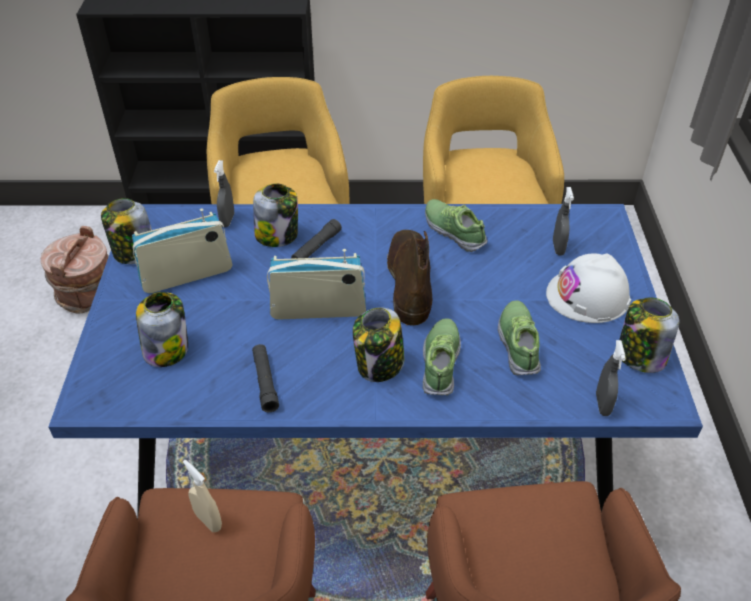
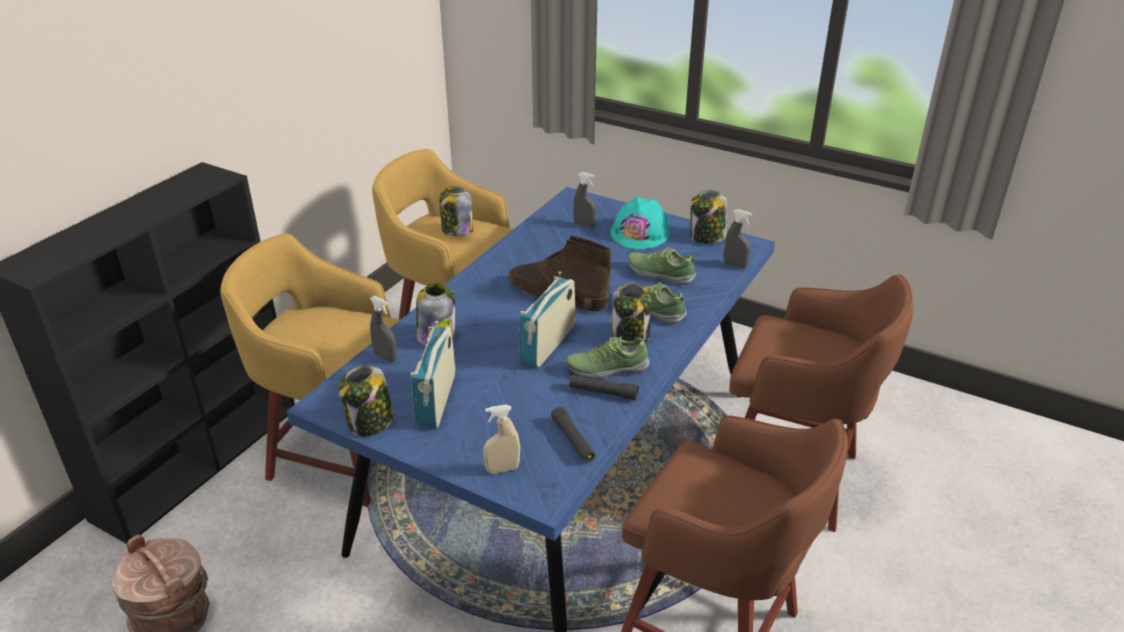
camera: 60 degrees left, 10 degrees down
jar [136,292,188,367] -> jar moved to [440,186,473,236]
beige spray bottle [183,460,222,532] -> beige spray bottle moved to [483,404,520,474]
black flashlight [291,219,342,259] -> black flashlight moved to [551,407,595,462]
shoe [425,199,487,252] -> shoe moved to [566,337,649,379]
white hard hat [546,253,631,323] -> turquoise hard hat [611,197,670,249]

